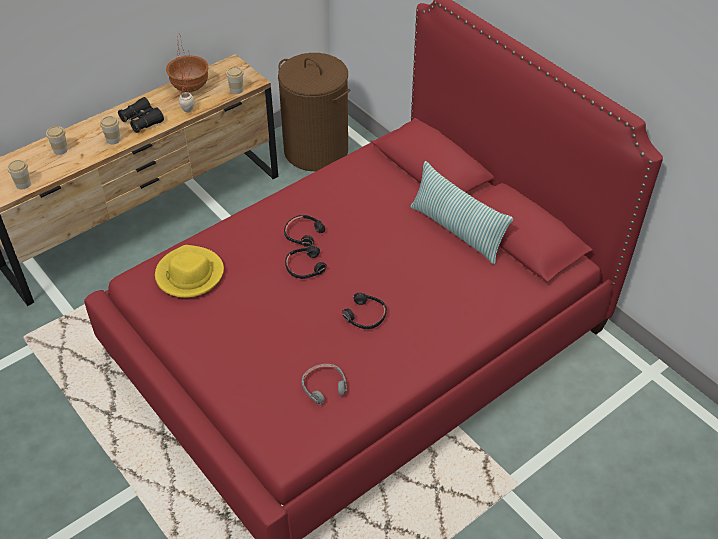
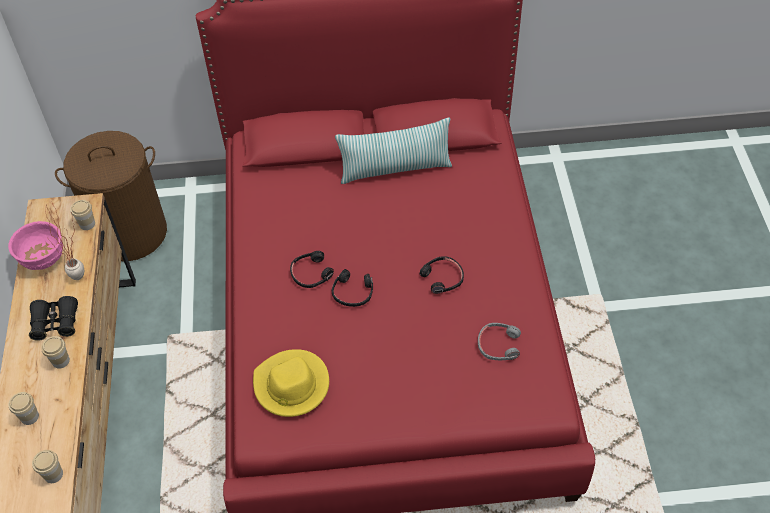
camera: 55 degrees left, 5 degrees up
brown bowl [166,56,208,92] -> pink bowl [8,221,63,270]

